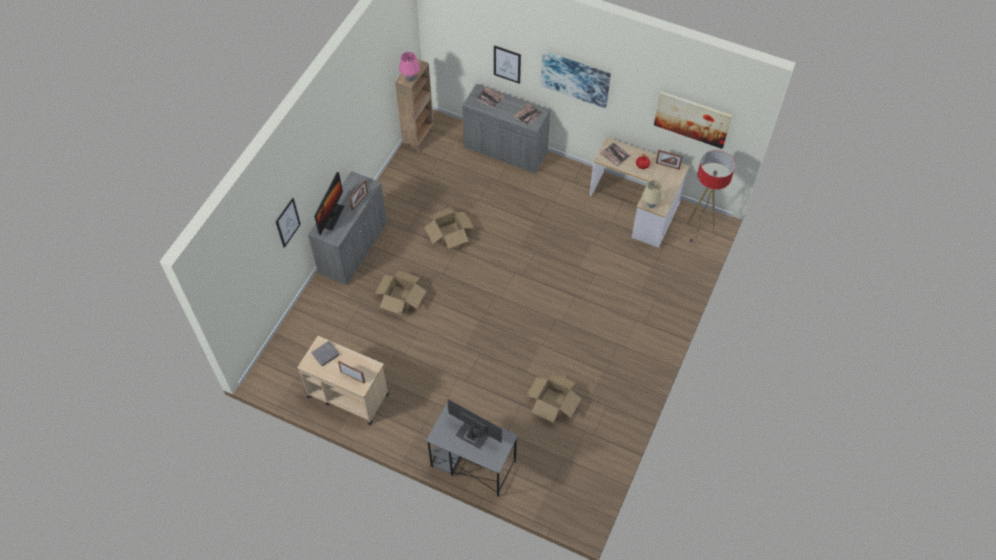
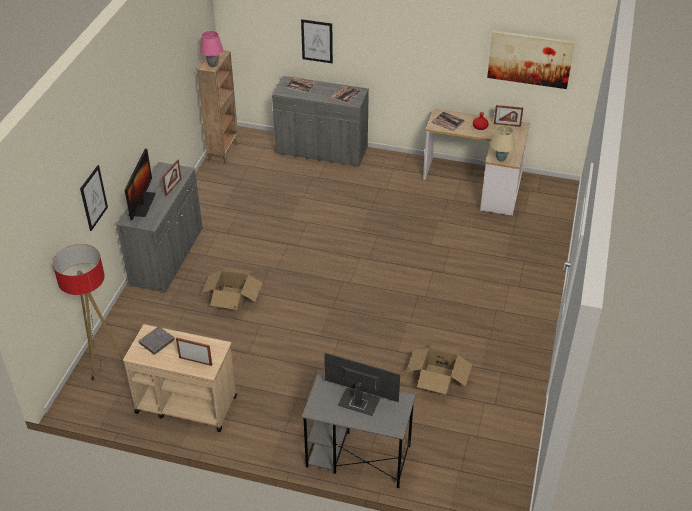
camera: 10 degrees left, 15 degrees down
cardboard box [424,208,474,249] -> none
picture [541,51,611,108] -> none
floor lamp [687,150,735,246] -> floor lamp moved to [53,244,123,385]

